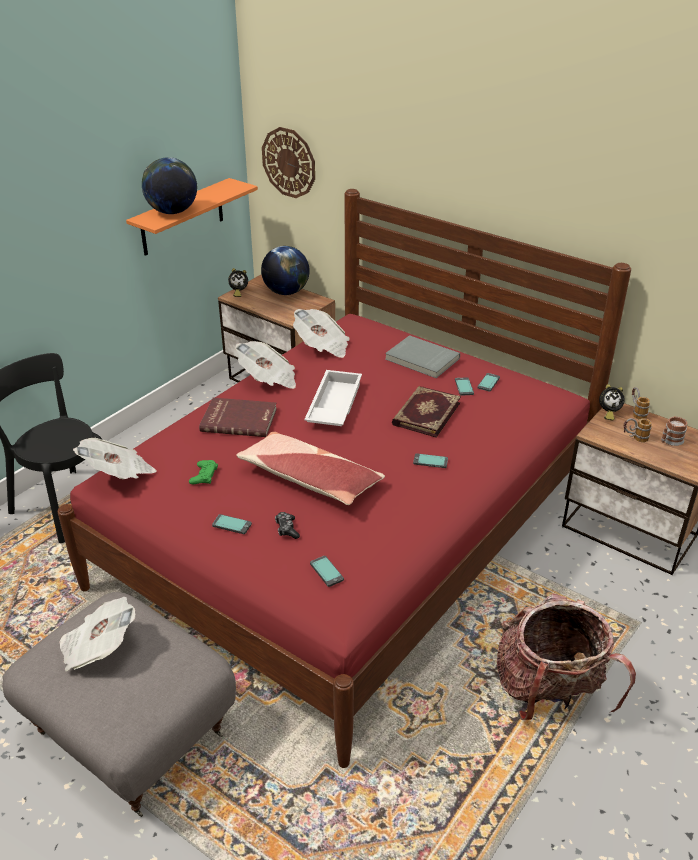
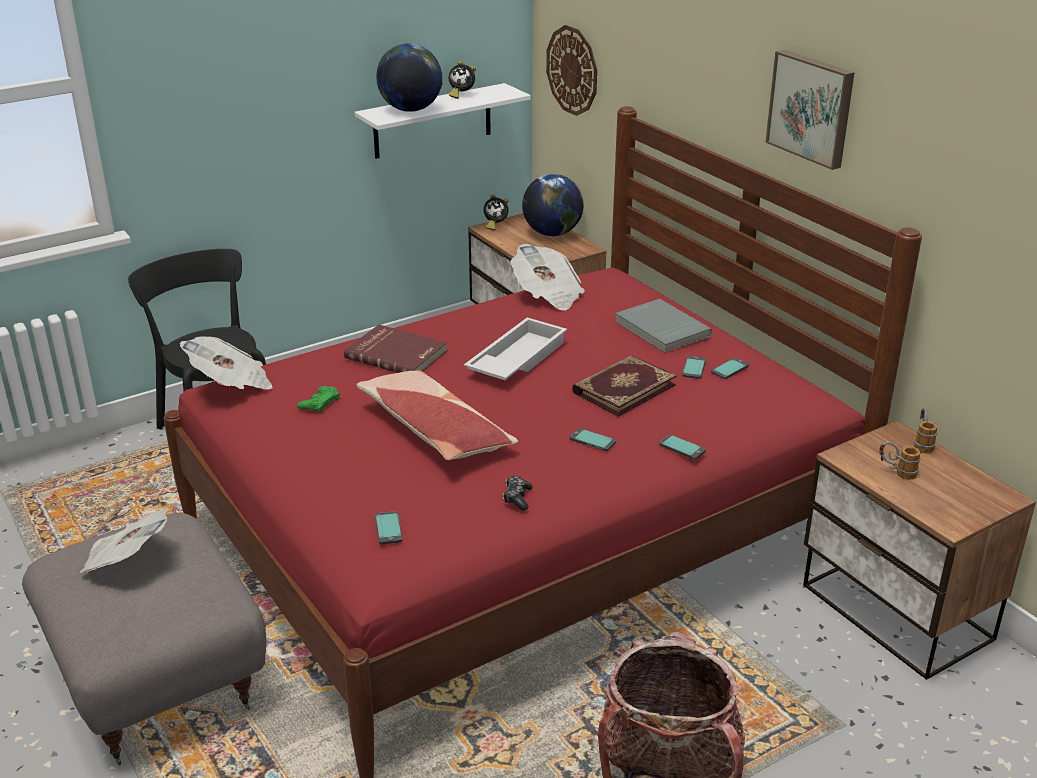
camera: 20 degrees right, 5 degrees down
orange shelf [126,178,258,256] -> white shelf [354,83,531,159]
phone [212,514,252,534] -> phone moved to [659,434,706,460]
newspaper [235,341,296,389] -> none
game controller [275,512,300,539] -> game controller moved to [503,476,533,510]
alarm clock [599,384,624,421] -> alarm clock moved to [448,61,476,99]
mug [661,416,687,446] -> none
none -> picture [765,50,855,170]

